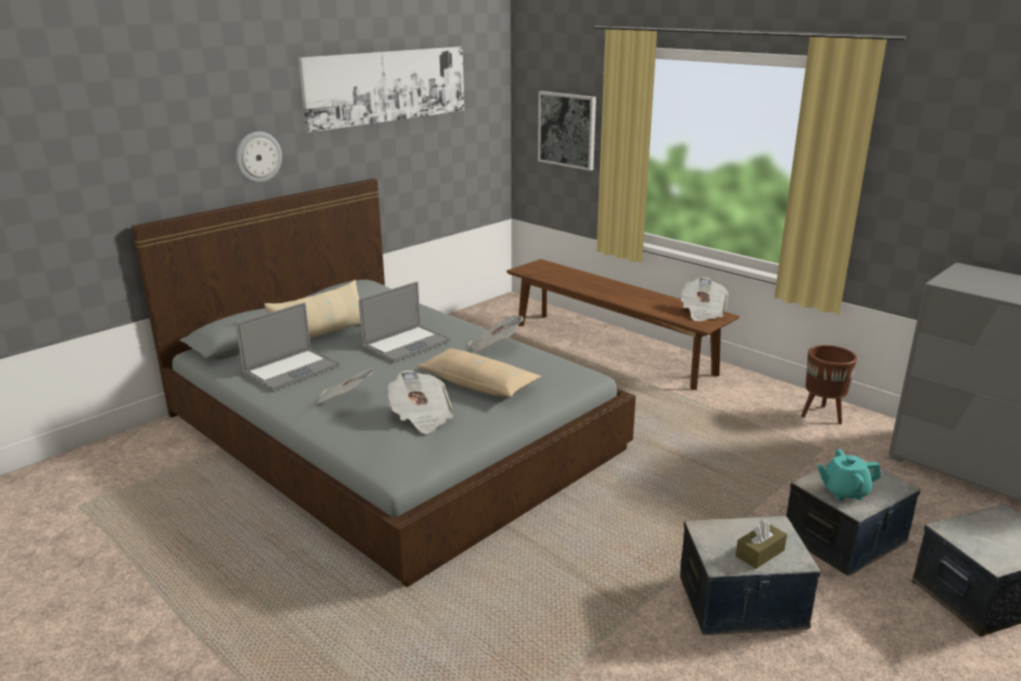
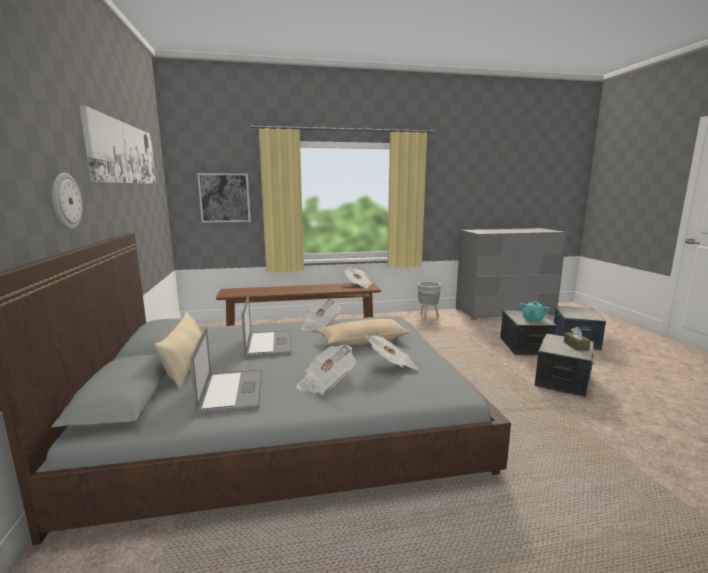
camera: 55 degrees left, 10 degrees down
brown planter [801,345,857,424] -> grey planter [418,282,441,320]

